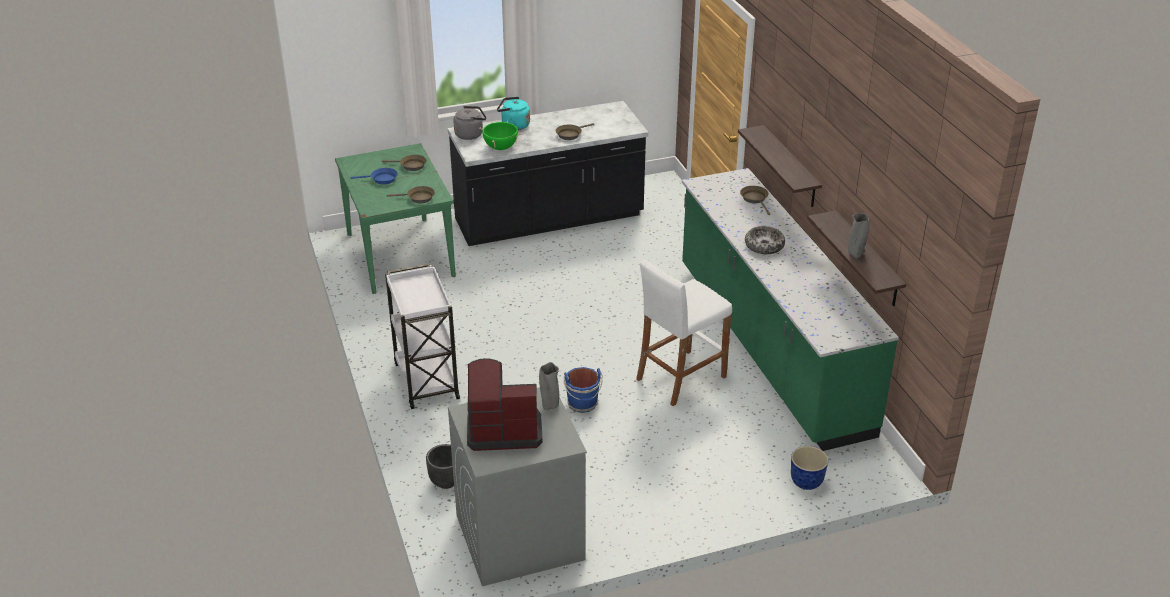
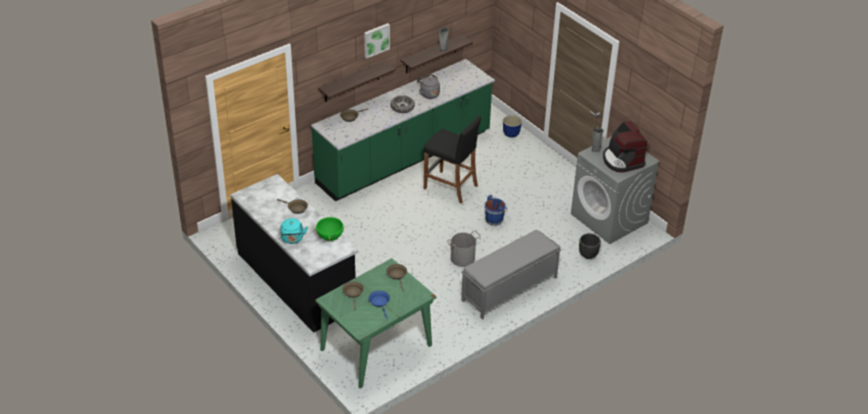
camera: 110 degrees left, 5 degrees up
white cart [385,264,460,409] -> grey bench [461,230,561,320]
grey kettle [454,106,486,140] -> grey kettle moved to [417,74,440,99]
white stool [636,259,732,406] -> black stool [424,116,481,204]
none -> picture [364,23,390,58]
none -> grey bucket [447,231,481,267]

